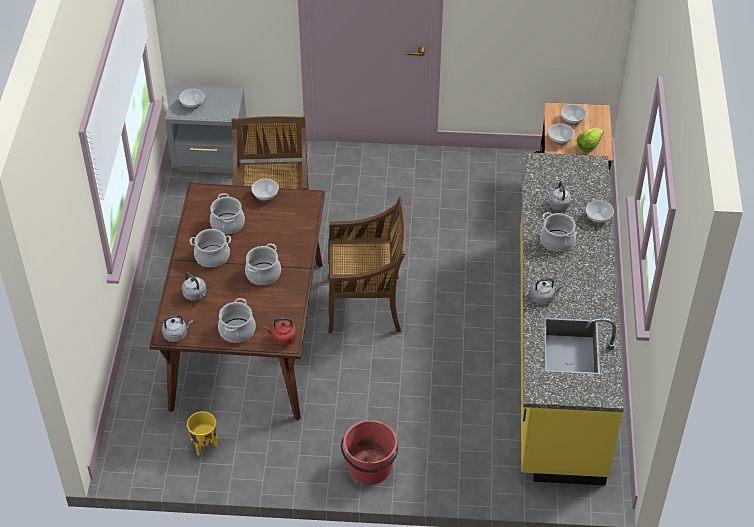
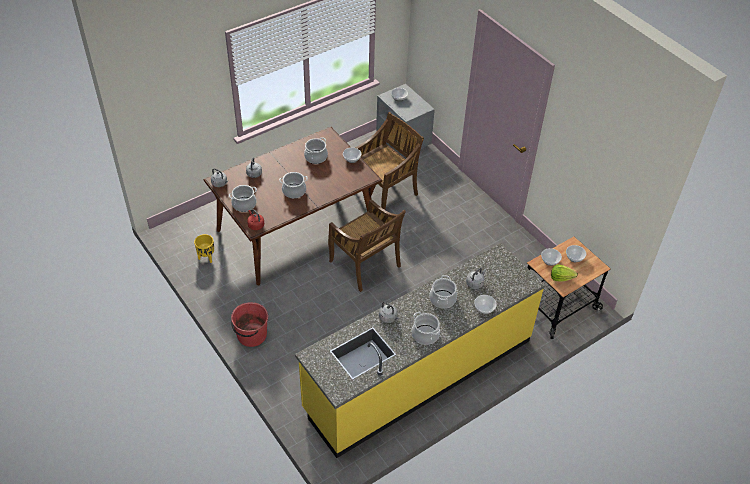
camera: 50 degrees right, 0 degrees up
cooking pot [190,229,231,268] -> cooking pot moved to [412,312,440,345]

